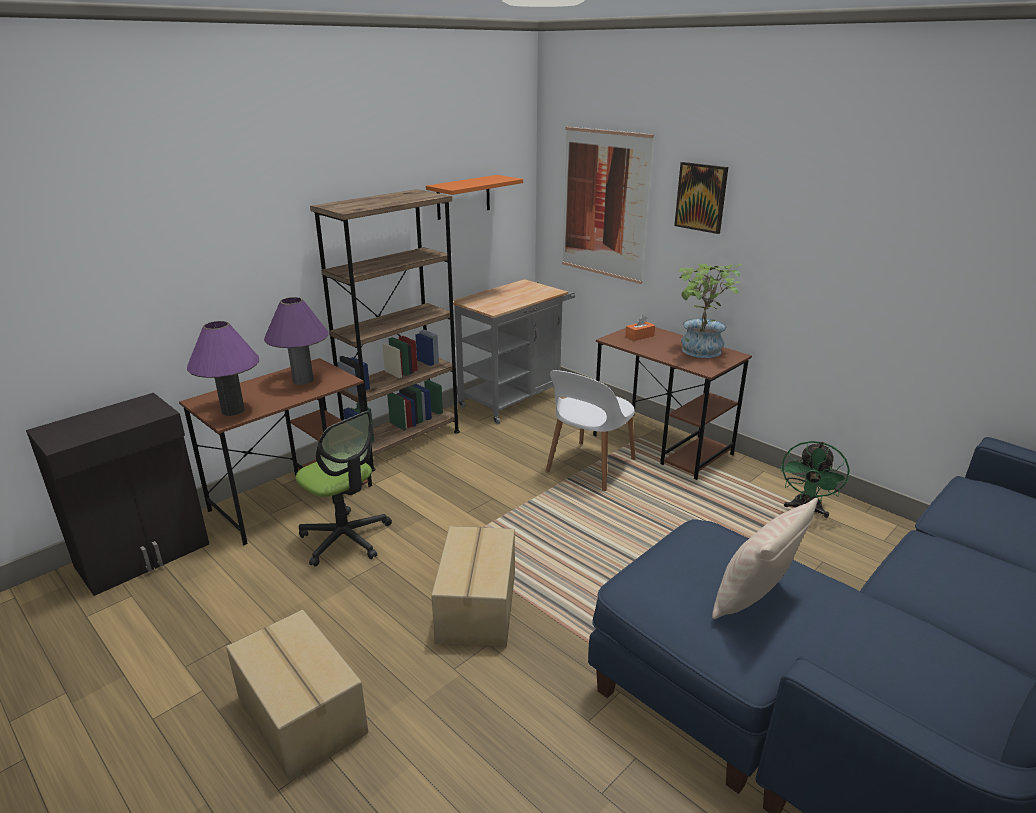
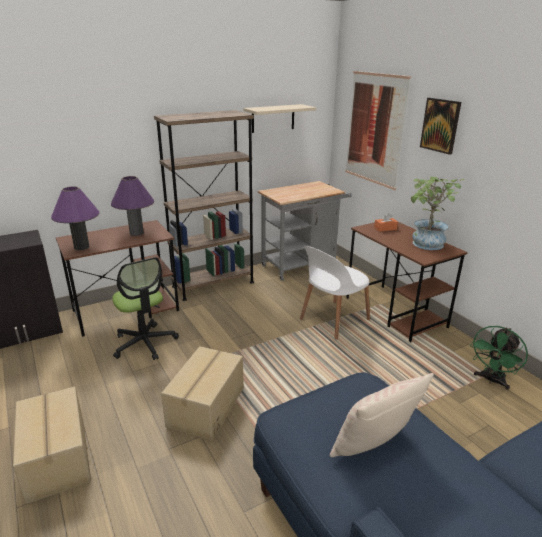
camera: 15 degrees right, 0 degrees up
orange shelf [426,175,523,220] -> beige shelf [244,104,316,133]

